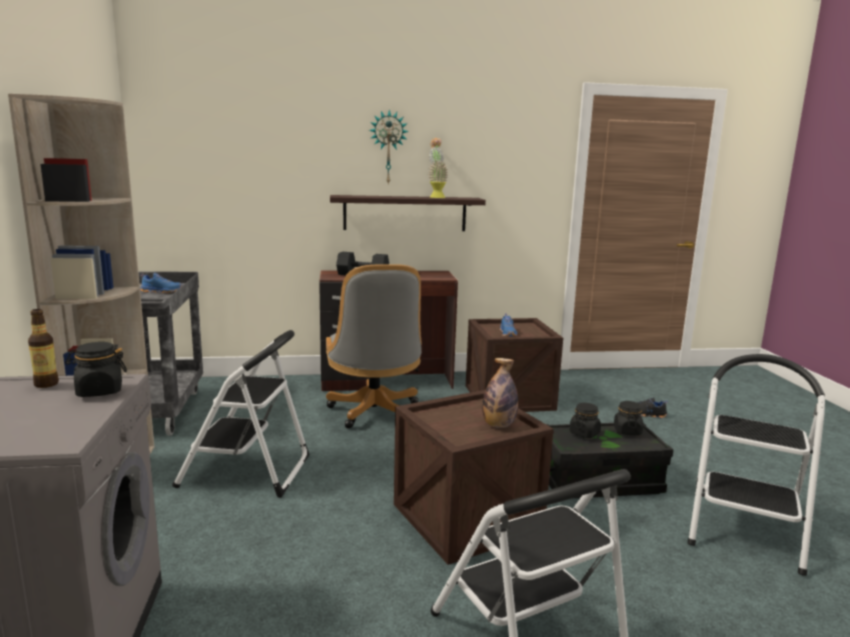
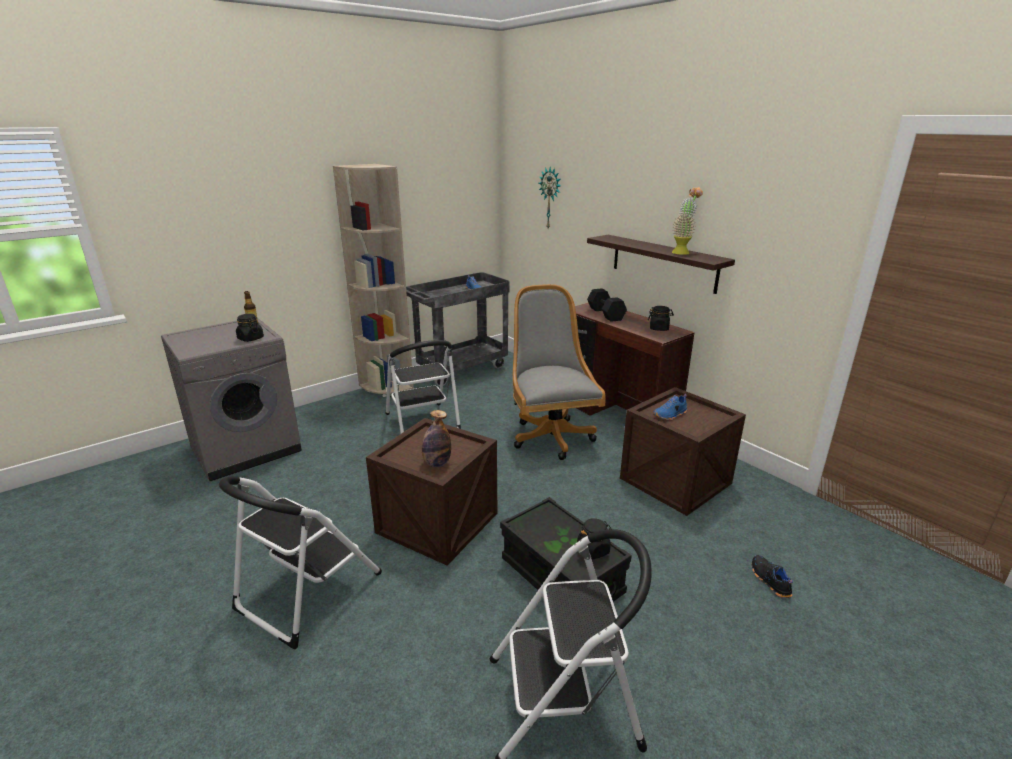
camera: 60 degrees right, 10 degrees up
grey office chair [326,264,422,429] -> grey office chair turned 120 degrees clockwise [512,284,606,460]
wall clock [369,109,409,184] -> wall clock moved to [539,167,561,228]
black jar [569,403,601,438] -> black jar moved to [648,306,674,331]

